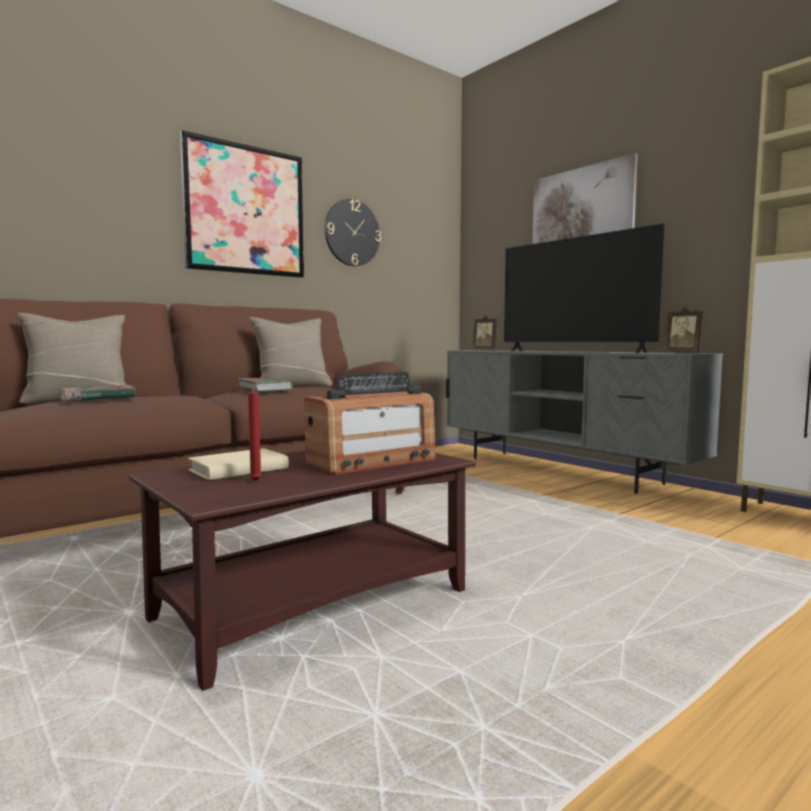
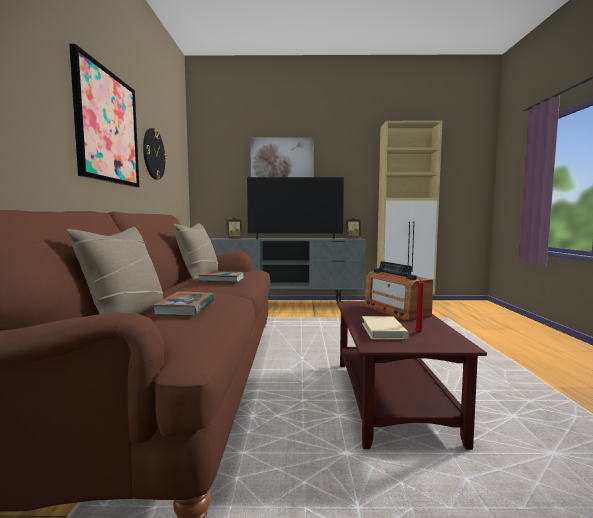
camera: 50 degrees left, 0 degrees up
radio [304,372,436,475] -> radio turned 150 degrees clockwise [364,261,433,321]

